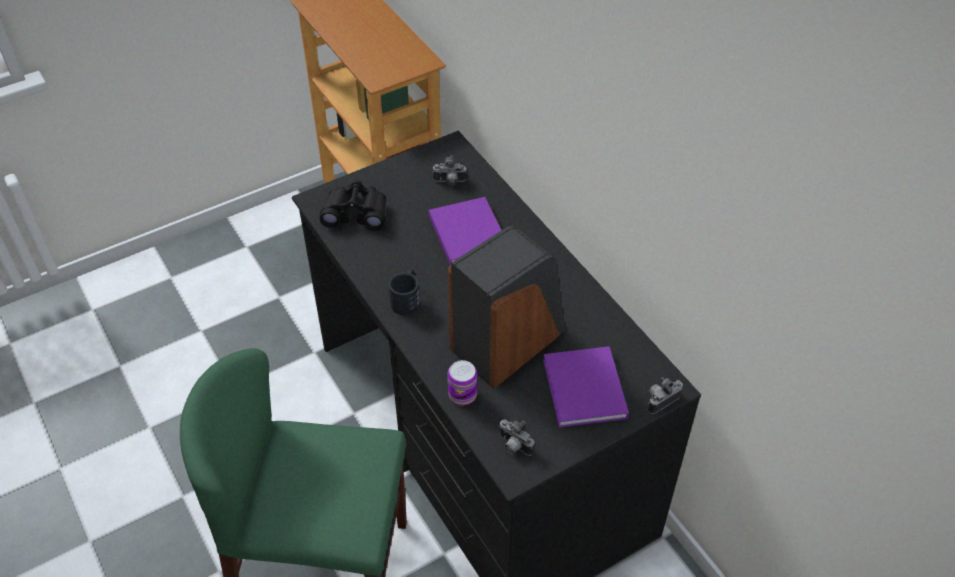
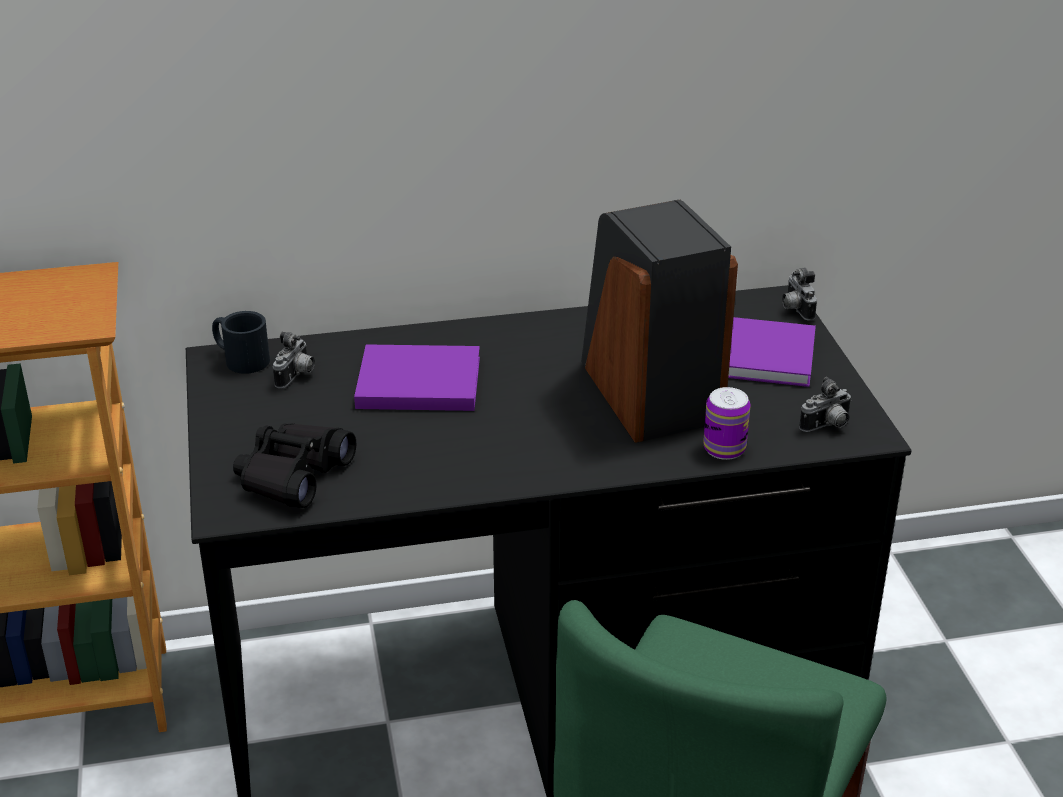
camera: 70 degrees left, 15 degrees down
black mug [389,269,420,316] -> black mug moved to [212,311,270,374]

